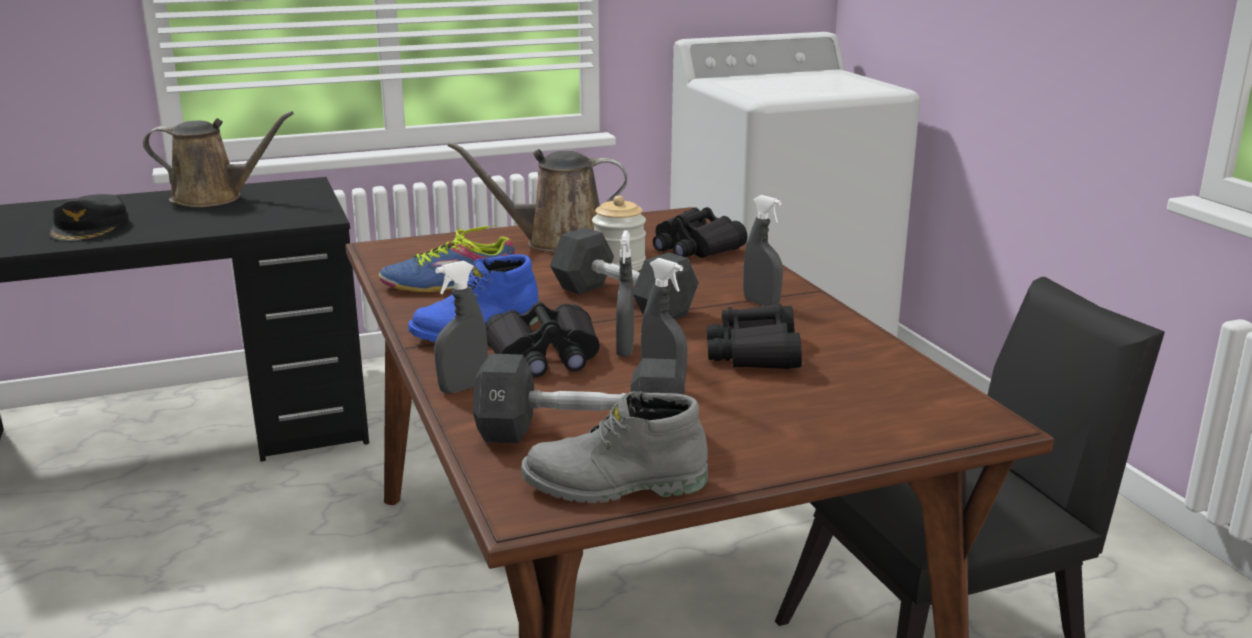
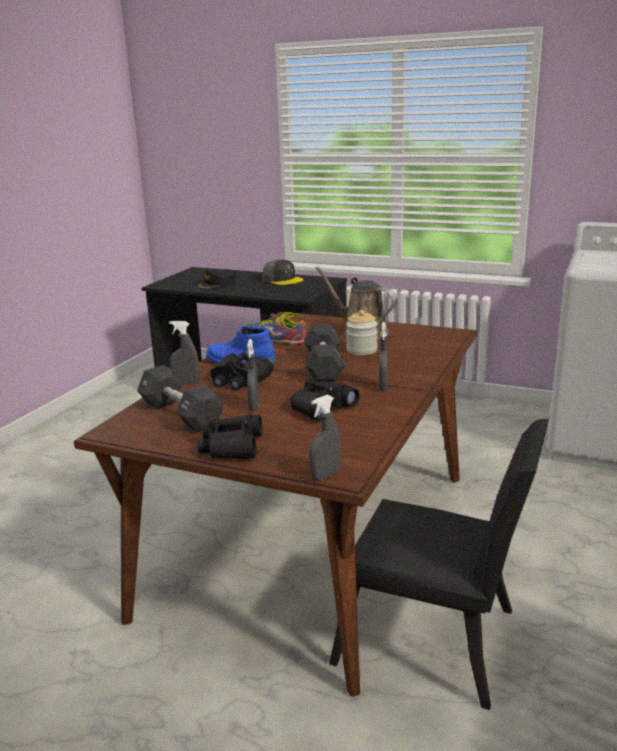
camera: 45 degrees right, 0 degrees up
brown watering can [143,111,294,207] -> grey cap [262,259,304,285]
grey boot [521,391,708,503] -> none
grey spray bottle [616,231,634,357] -> grey spray bottle moved to [309,395,341,481]
black binoculars [653,207,748,258] -> black binoculars moved to [198,414,263,459]

